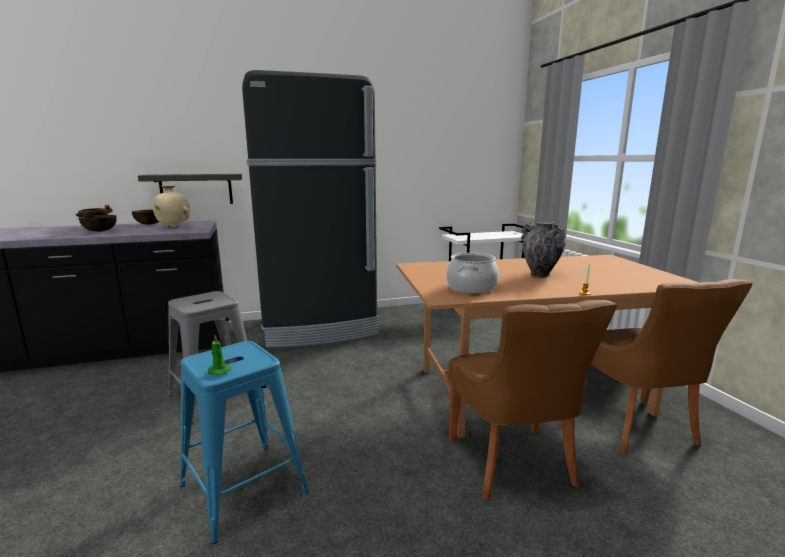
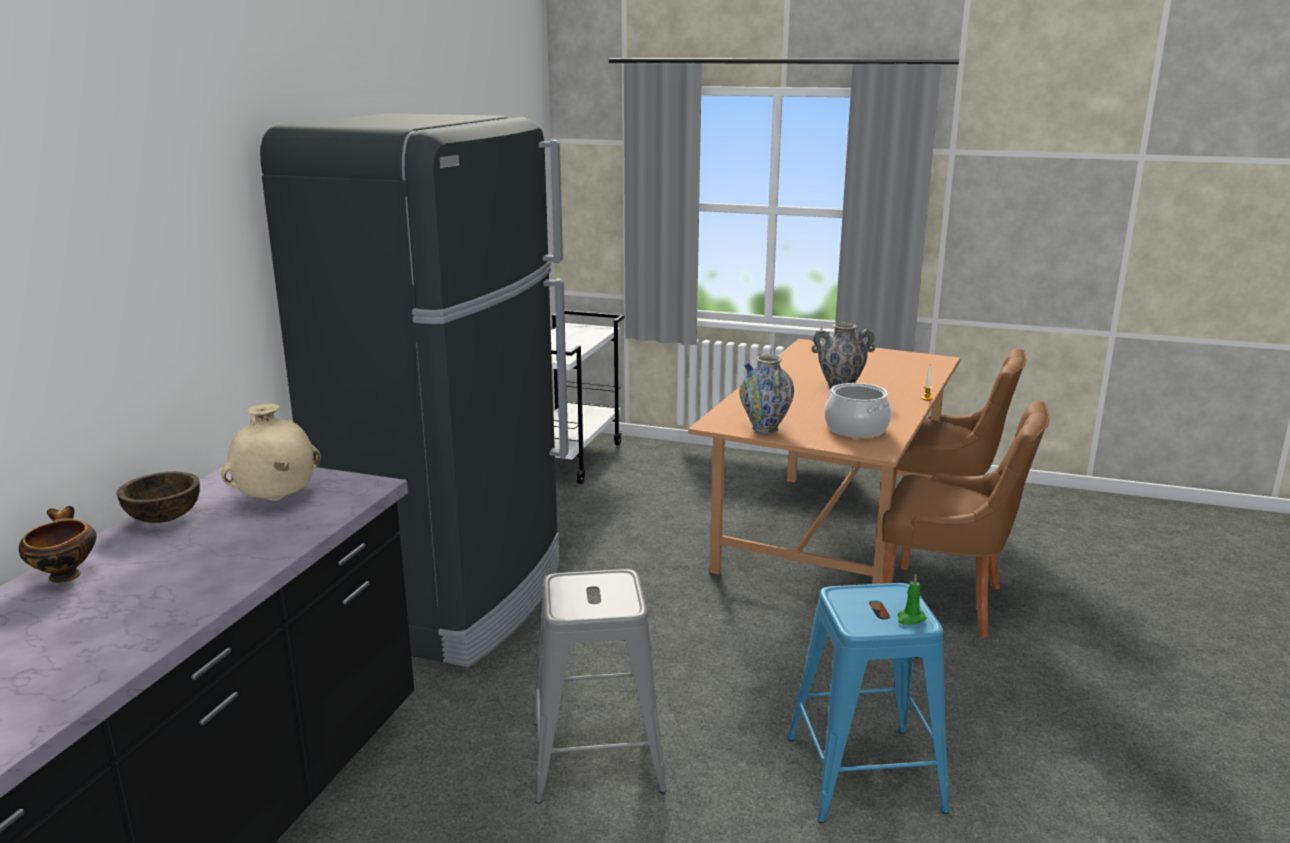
camera: 55 degrees left, 5 degrees up
brown bowl [78,215,117,232] -> none
shelf [138,174,242,204] -> none
none -> vase [739,354,794,434]

